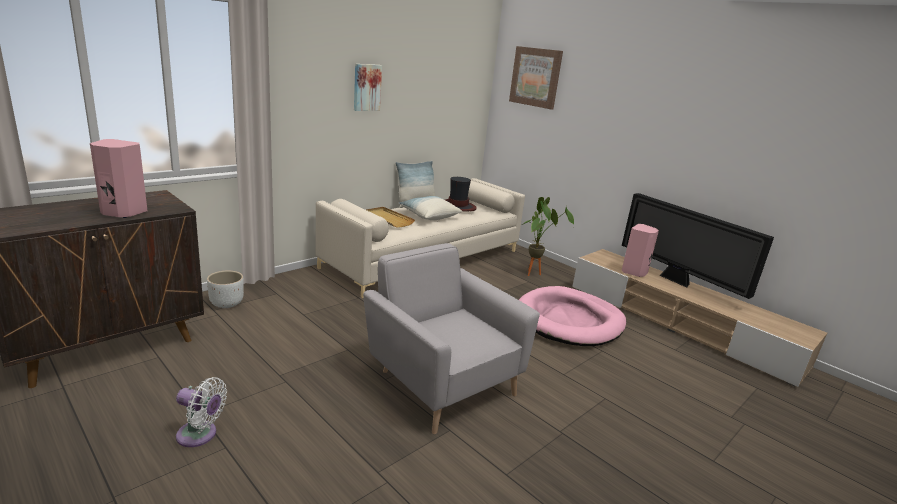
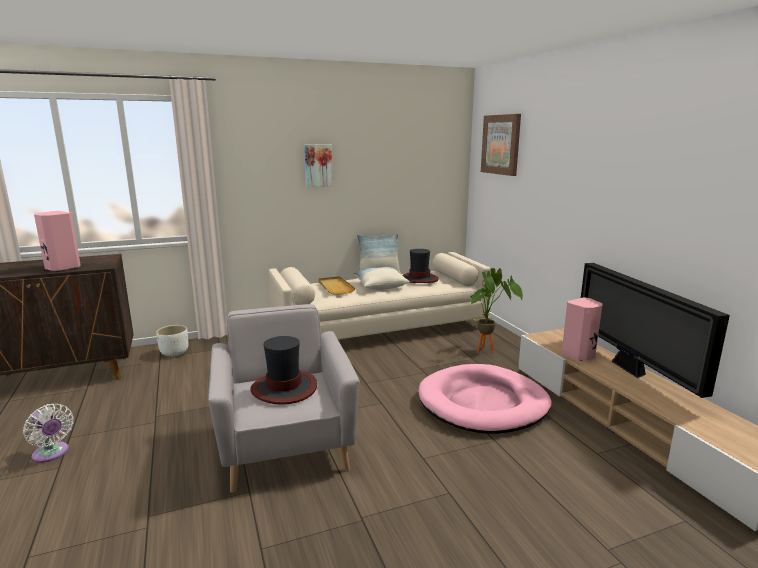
camera: 25 degrees right, 5 degrees down
none -> hat [251,336,317,405]

